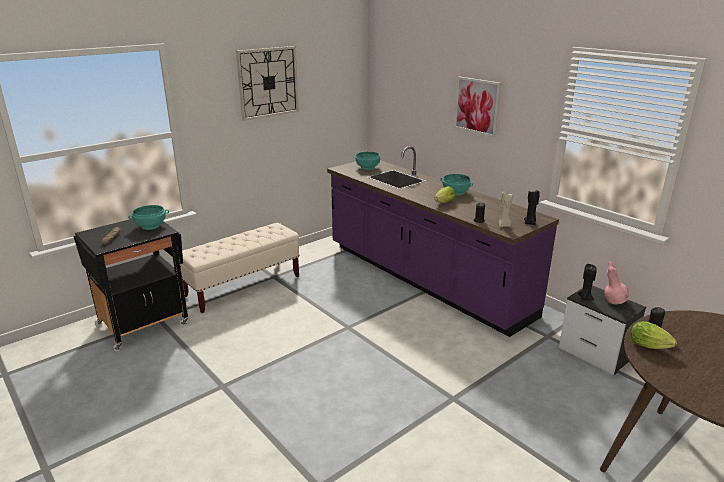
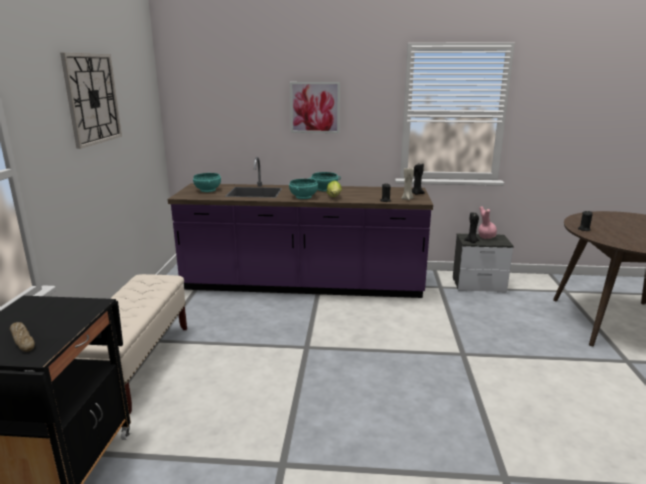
camera: 45 degrees left, 5 degrees down
turquoise bowl [128,205,169,230] -> turquoise bowl moved to [289,179,318,199]
lettuce [631,321,677,349] -> none

